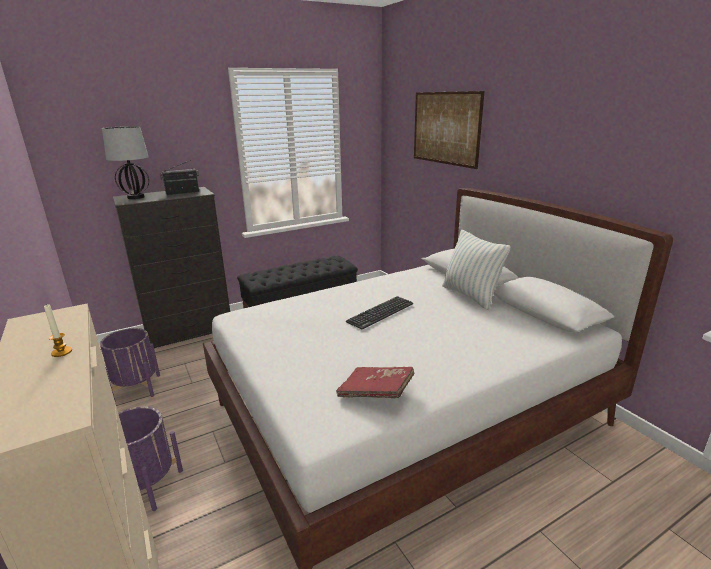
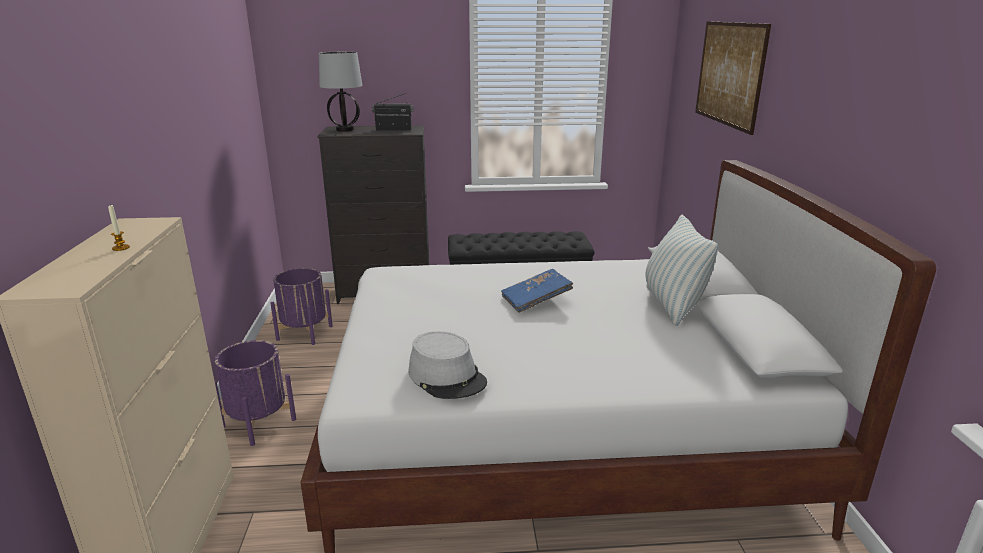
camera: 25 degrees right, 0 degrees up
red book [336,367,415,398] -> grey hat [408,331,487,399]
keyboard [346,296,413,330] -> blue book [501,269,573,313]

